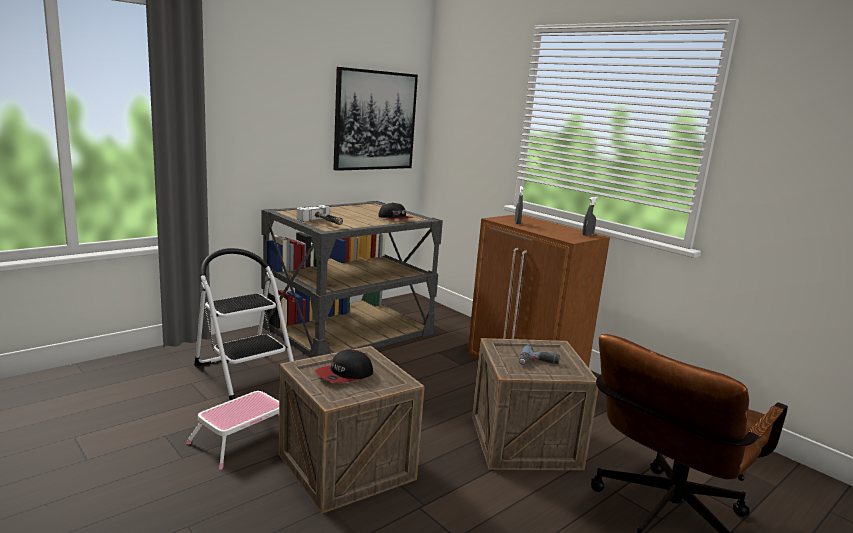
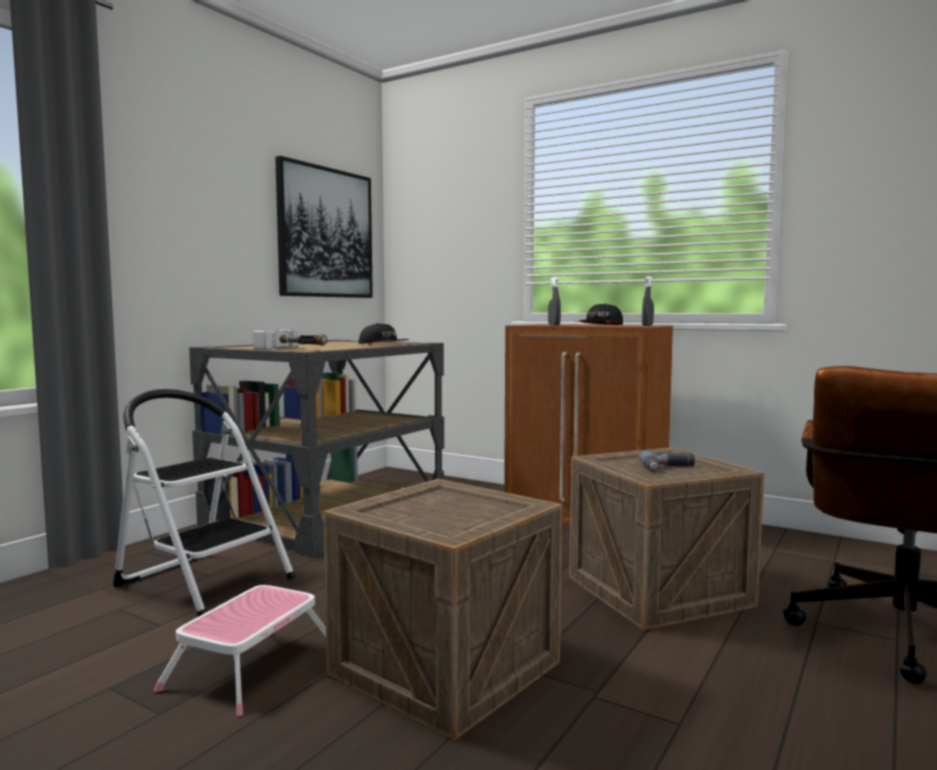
camera: 15 degrees left, 10 degrees down
cap [315,350,373,383] -> cap moved to [579,304,623,325]

